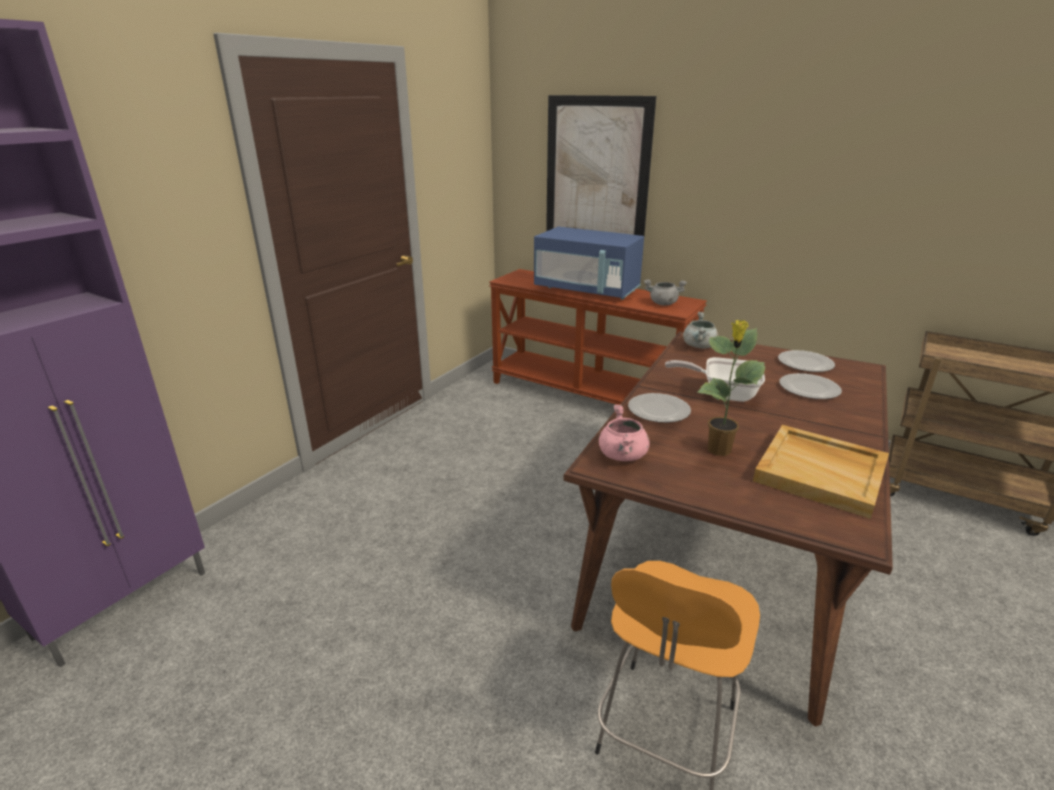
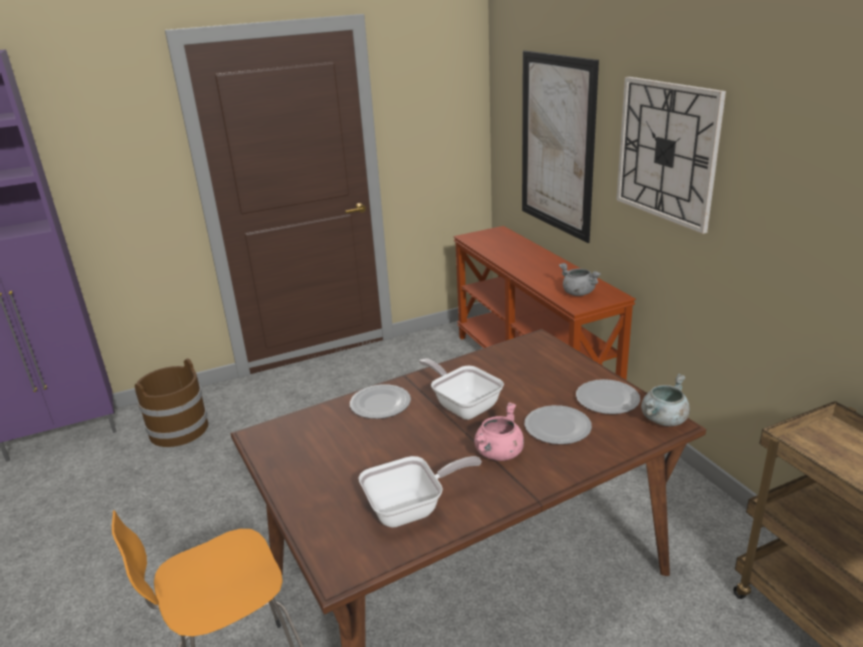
camera: 35 degrees right, 0 degrees up
blue microwave [534,227,644,299] -> none
pink cooking pot [599,405,650,461] -> pink cooking pot moved to [474,402,524,461]
grey cooking pot [683,312,719,349] -> grey cooking pot moved to [641,373,690,426]
potted plant [697,320,766,456] -> none
beige tray [753,425,889,519] -> frying pan [359,456,482,528]
none -> brown bucket [135,358,208,447]
none -> wall clock [616,77,726,234]

